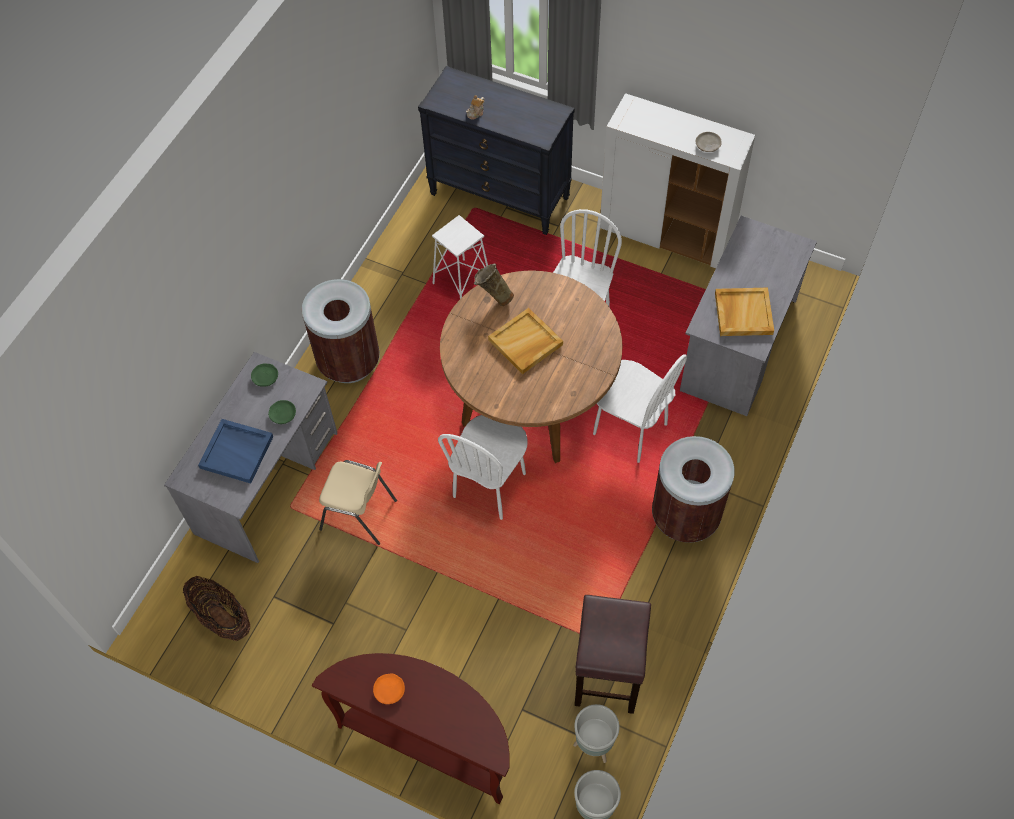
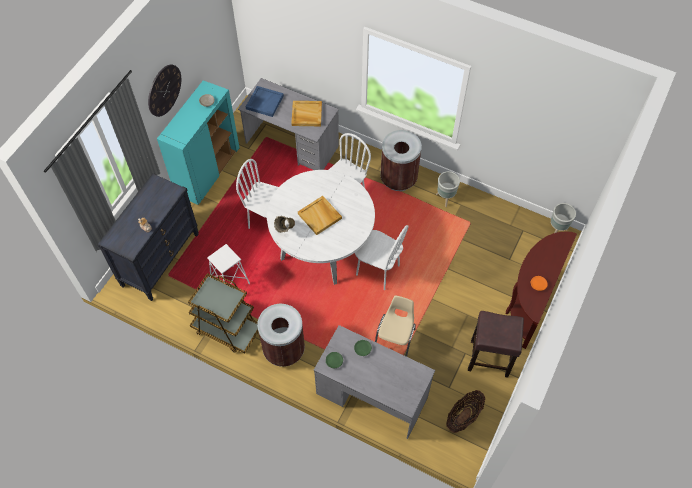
camera: 90 degrees left, 0 degrees up
blue tray [198,419,273,484] -> blue tray moved to [246,86,284,117]
brown dining table [440,271,623,463] -> white dining table [267,170,375,285]
grey planter [573,704,620,763] -> grey planter moved to [436,171,460,207]
brown stool [575,595,651,714] -> brown stool moved to [468,311,524,378]
white cabinet [600,93,755,269] -> turquoise cabinet [157,80,240,205]
none -> wall clock [148,65,181,117]
none -> brown cart [188,273,258,354]

